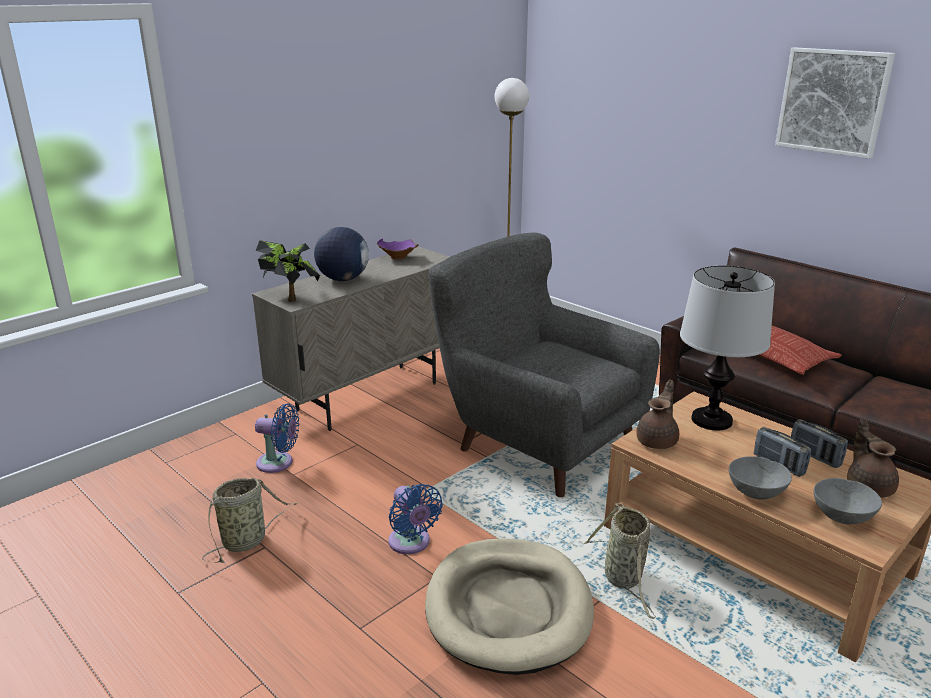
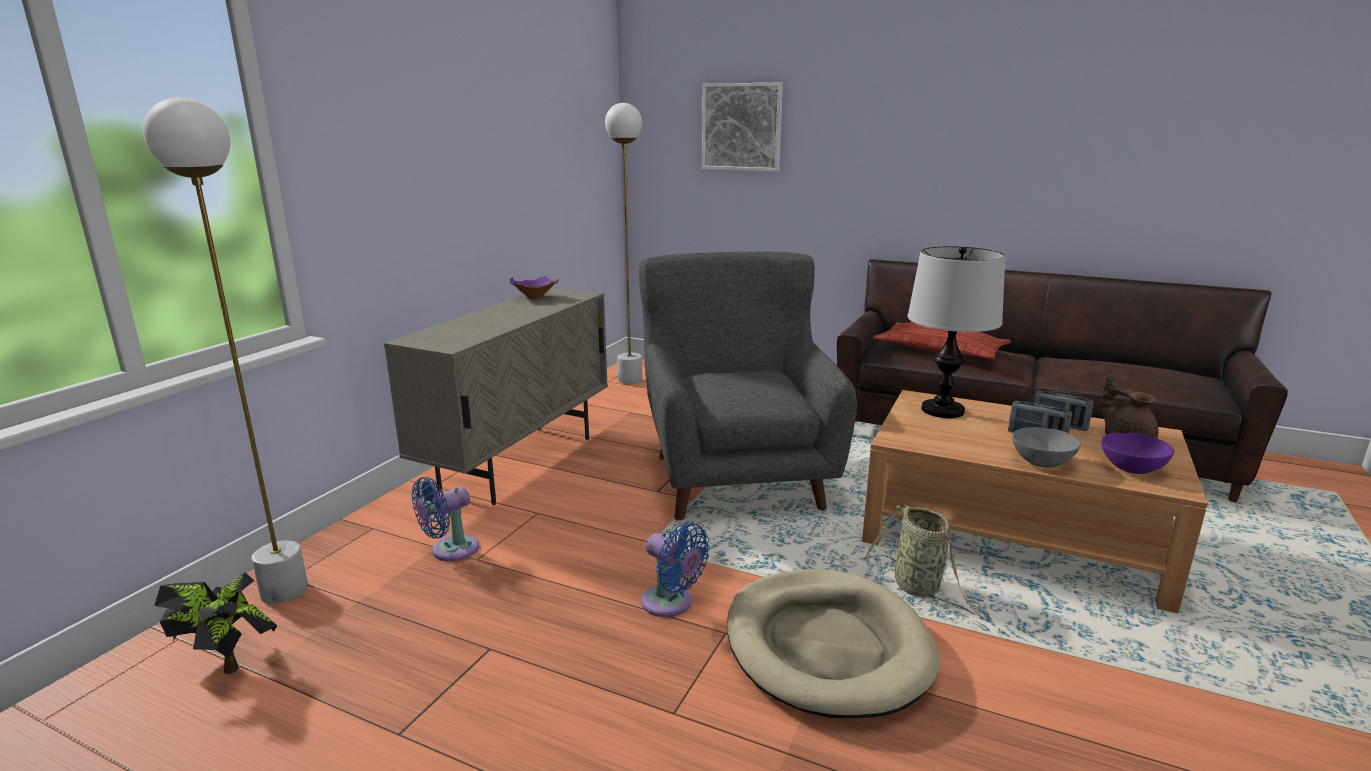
camera: 20 degrees left, 5 degrees down
basket [202,478,298,563] -> none
blue fan [255,404,299,473] -> blue fan turned 150 degrees clockwise [411,477,479,561]
potted plant [256,240,320,302] -> potted plant moved to [154,572,277,674]
globe [314,227,369,281] -> none
grey armchair [428,232,660,497] -> grey armchair turned 60 degrees clockwise [639,251,857,520]
brown teapot [636,379,679,449] -> none
picture [775,47,895,159] -> picture moved to [702,83,783,172]
grey bowl [814,478,882,524] -> purple bowl [1101,433,1174,474]
none -> white floor lamp [143,97,308,604]

